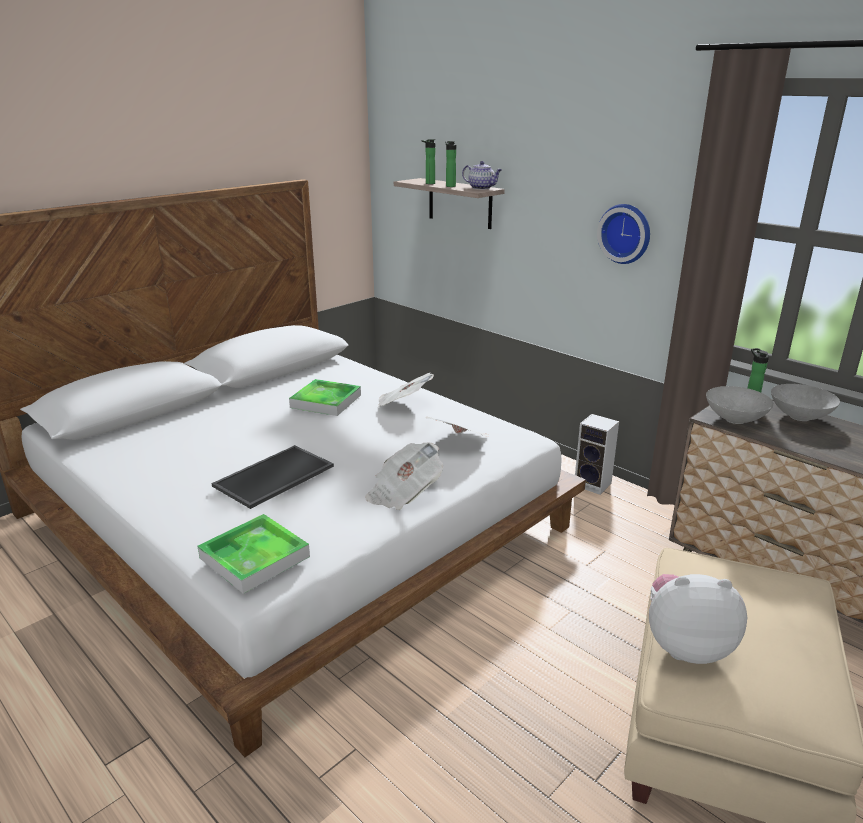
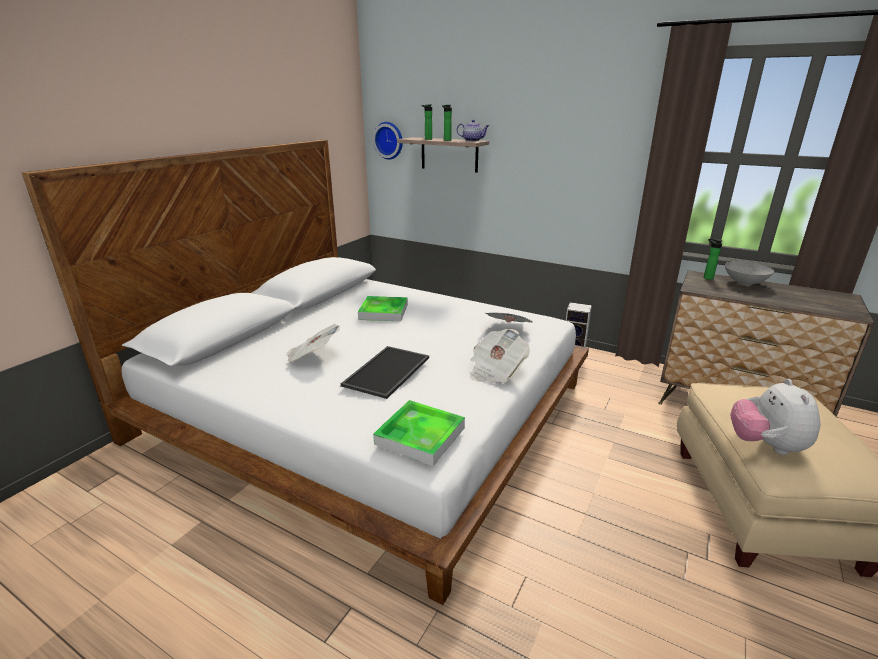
camera: 15 degrees left, 0 degrees up
newspaper [378,372,434,407] -> newspaper moved to [287,324,340,363]
wall clock [597,204,650,264] -> wall clock moved to [373,122,403,160]
plush toy [649,574,747,664] -> plush toy turned 75 degrees counterclockwise [730,379,821,455]
grey bowl [706,386,774,424] -> none

